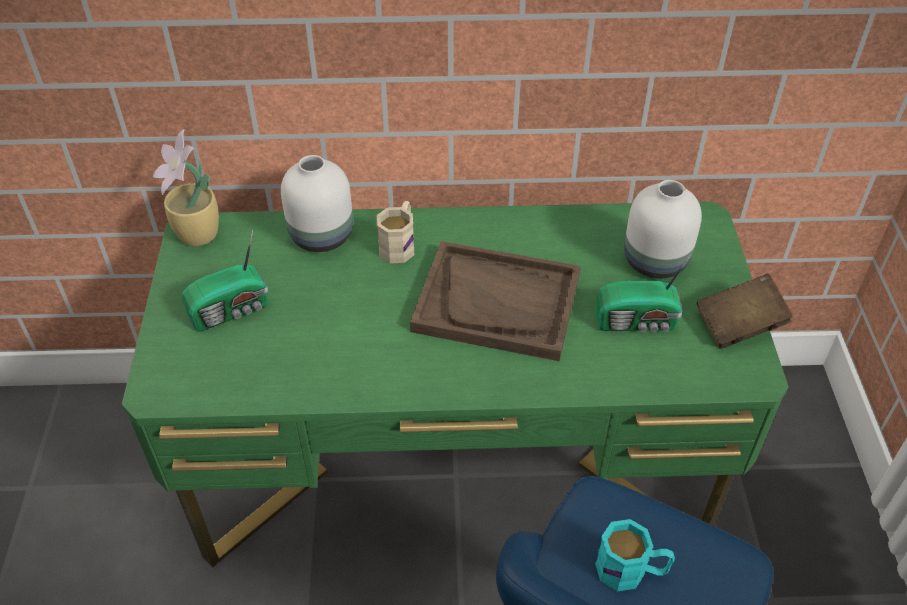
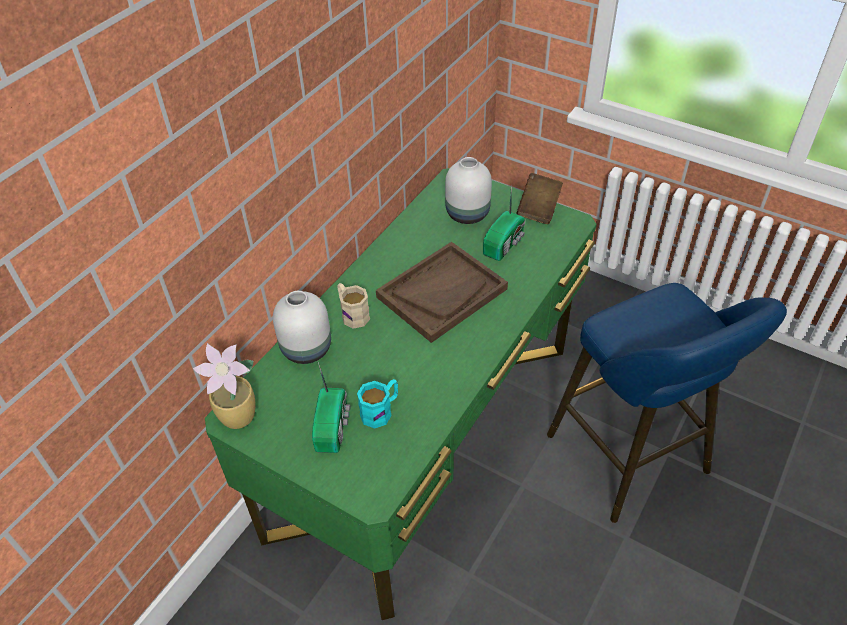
camera: 55 degrees left, 0 degrees up
turquoise mug [595,519,675,591] -> turquoise mug moved to [357,379,398,429]

